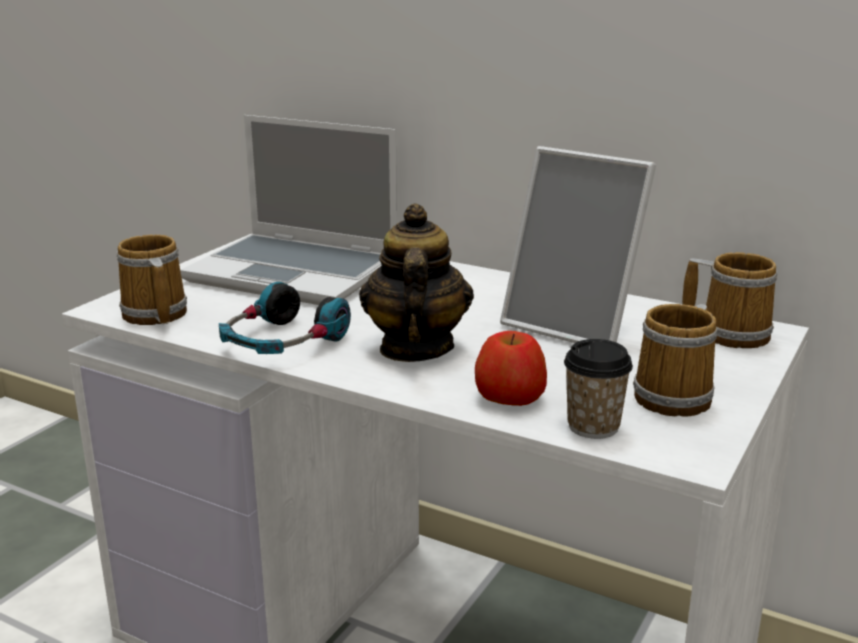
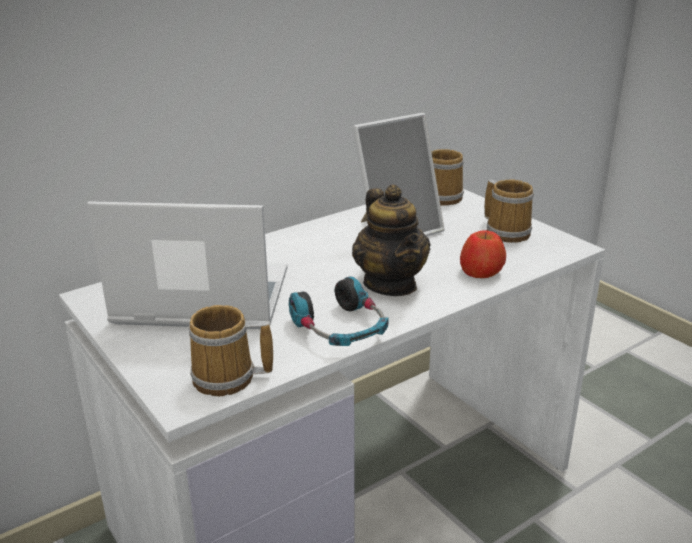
camera: 65 degrees left, 5 degrees up
laptop [180,115,397,305] -> laptop turned 135 degrees counterclockwise [87,201,287,329]
teapot [359,203,474,362] -> teapot turned 135 degrees counterclockwise [352,184,431,296]
cup [564,339,633,439] -> none

